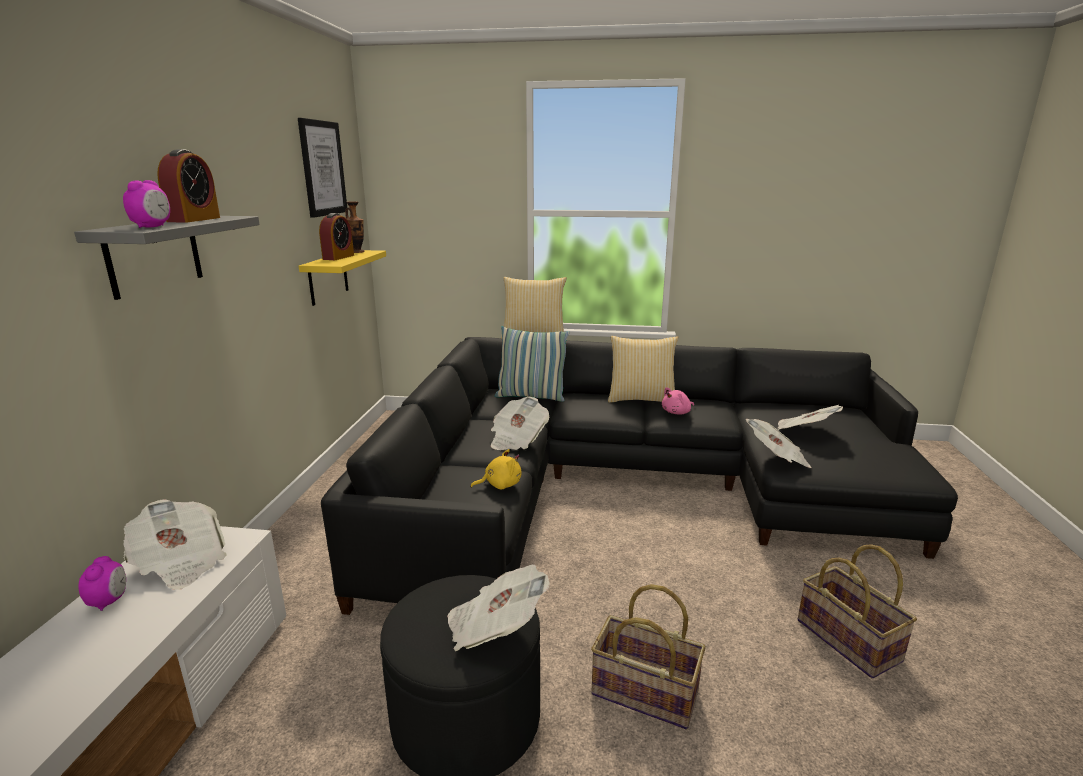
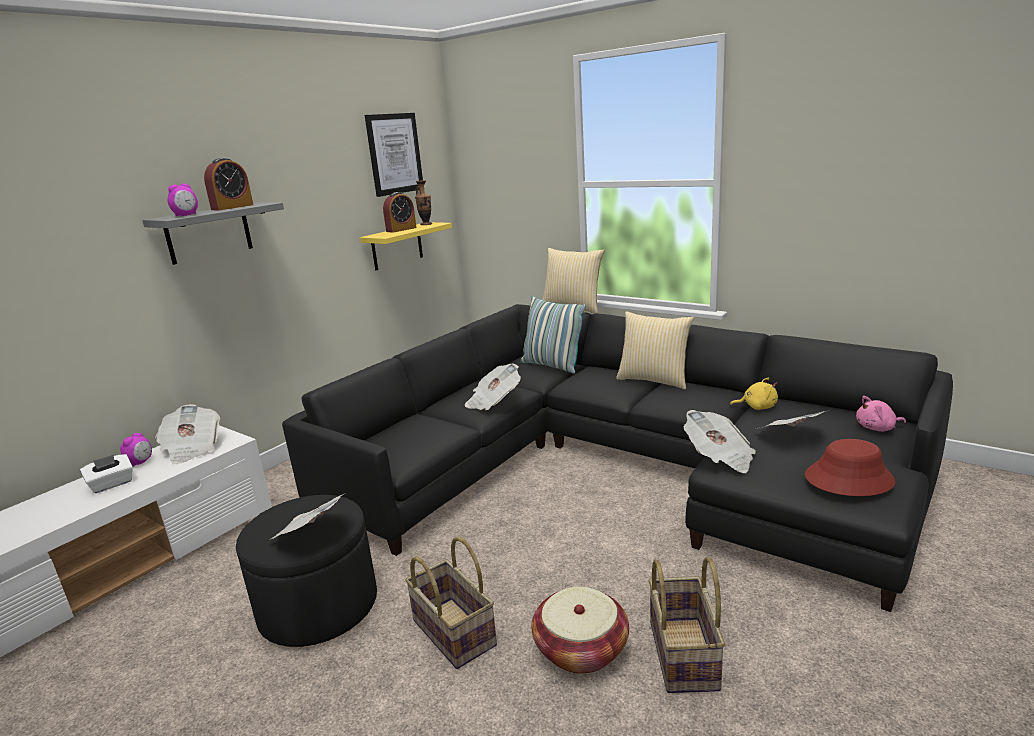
camera: 30 degrees right, 0 degrees up
yellow plush toy [471,449,521,490] -> yellow plush toy moved to [730,377,778,410]
pink plush toy [662,387,694,415] -> pink plush toy moved to [856,396,906,431]
none -> white tissue box [80,454,133,494]
none -> basket [532,587,629,674]
none -> red hat [805,439,895,496]

